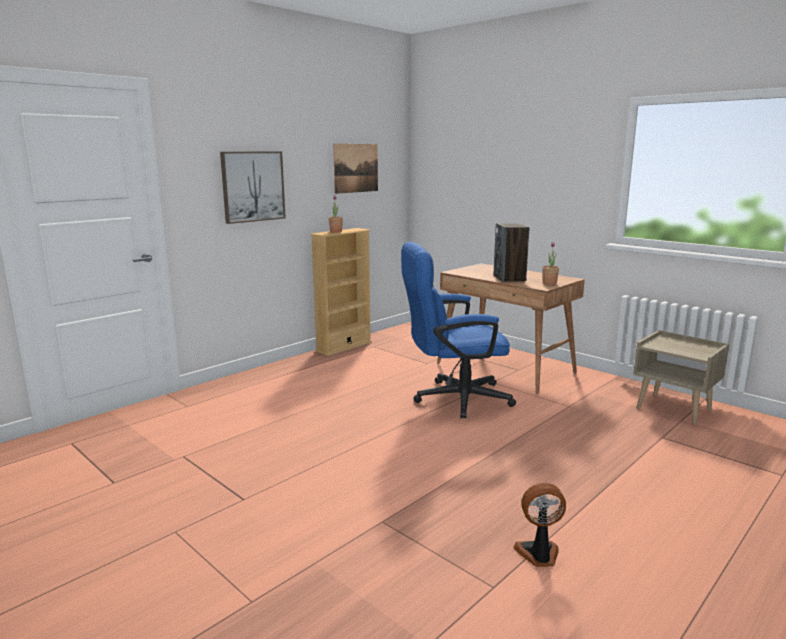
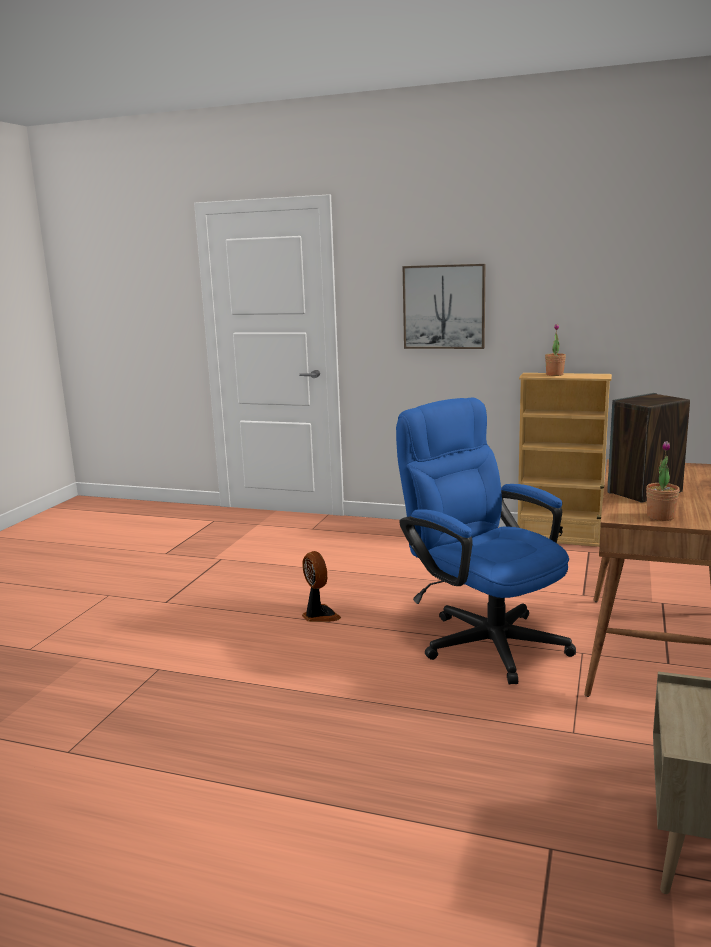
camera: 65 degrees right, 0 degrees up
picture [333,144,378,194] -> none
fan [513,483,566,567] -> fan moved to [302,551,341,622]

